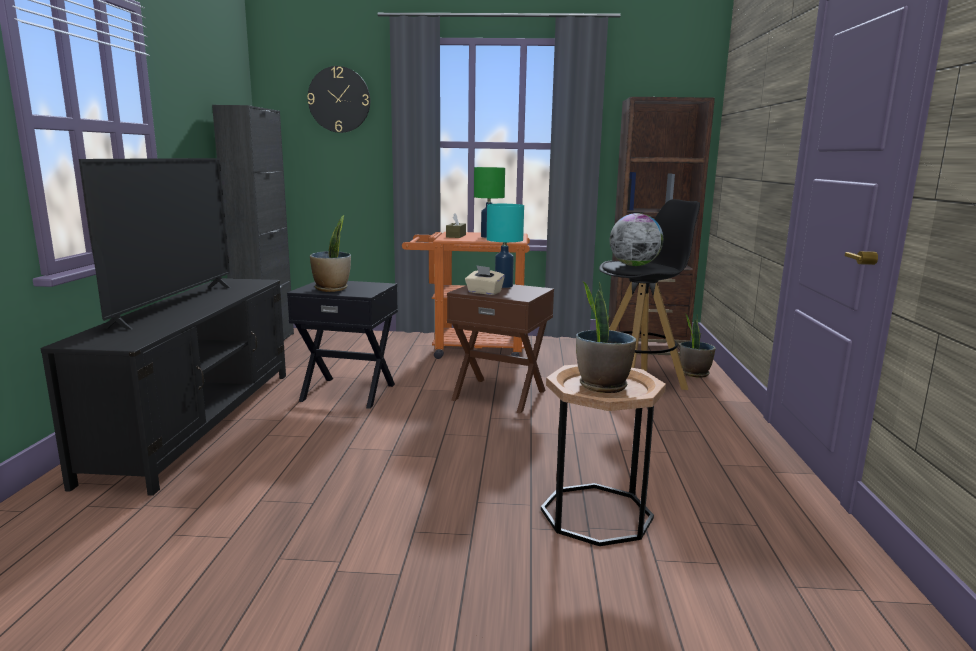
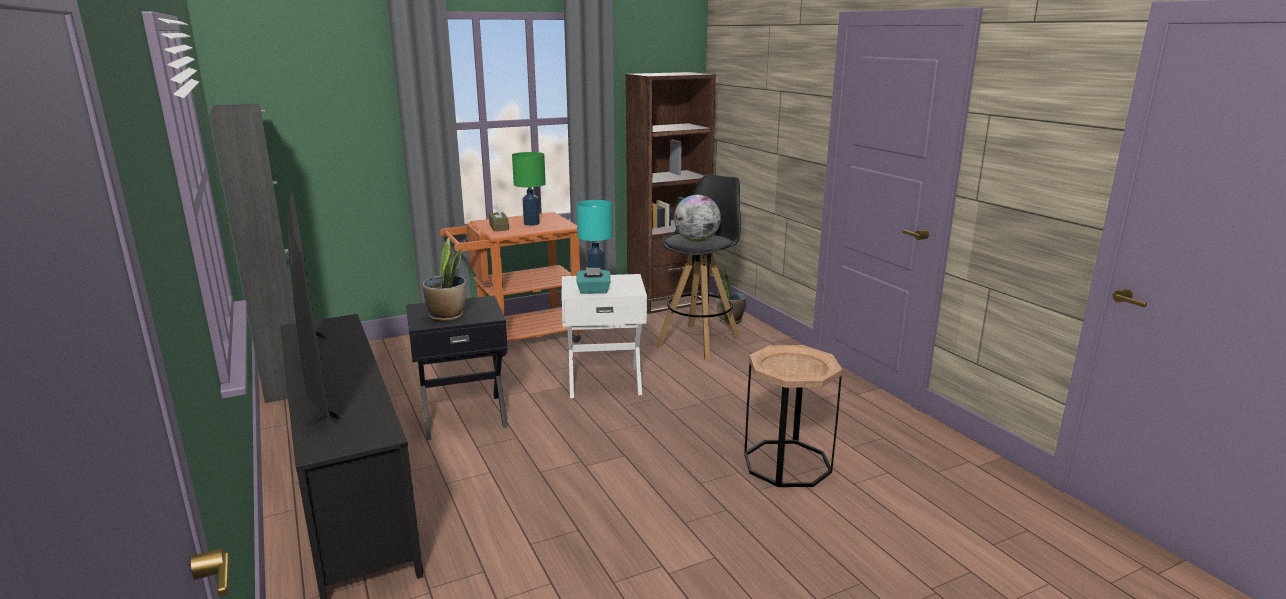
camera: 30 degrees left, 5 degrees up
wall clock [307,66,370,133] -> none
brown side table [447,284,554,414] -> white side table [561,274,647,398]
beige tissue box [465,266,505,295] -> turquoise tissue box [577,268,610,294]
potted plant [576,281,636,393] -> none

